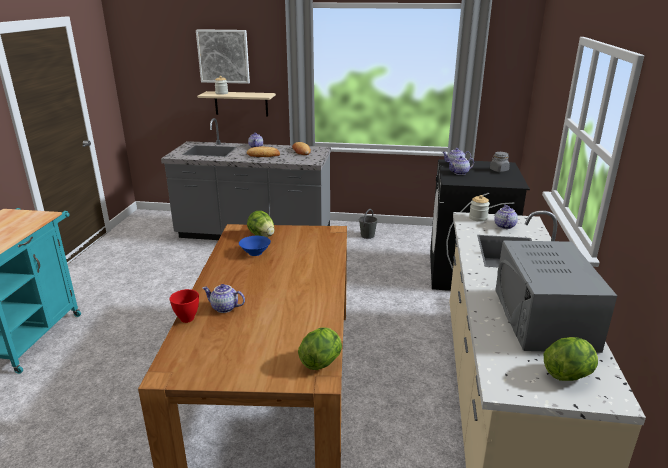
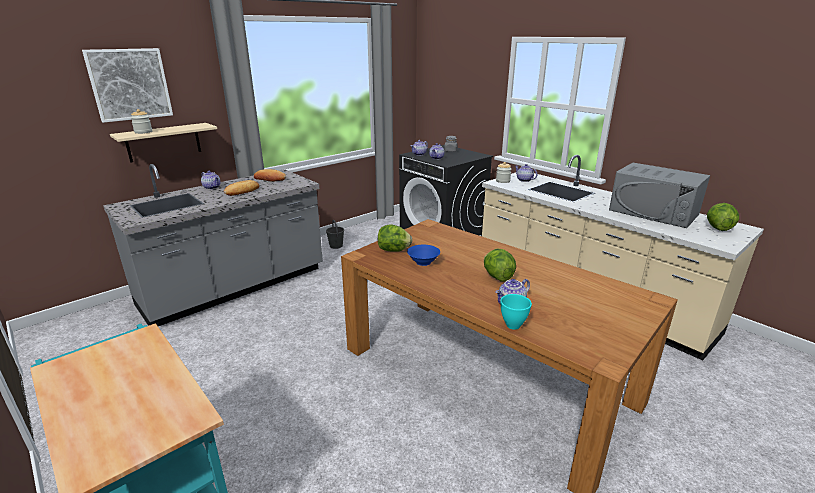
camera: 50 degrees left, 0 degrees up
red bowl [170,289,199,323] -> turquoise bowl [500,294,532,330]
lettuce [298,327,342,370] -> lettuce moved to [484,249,516,282]

